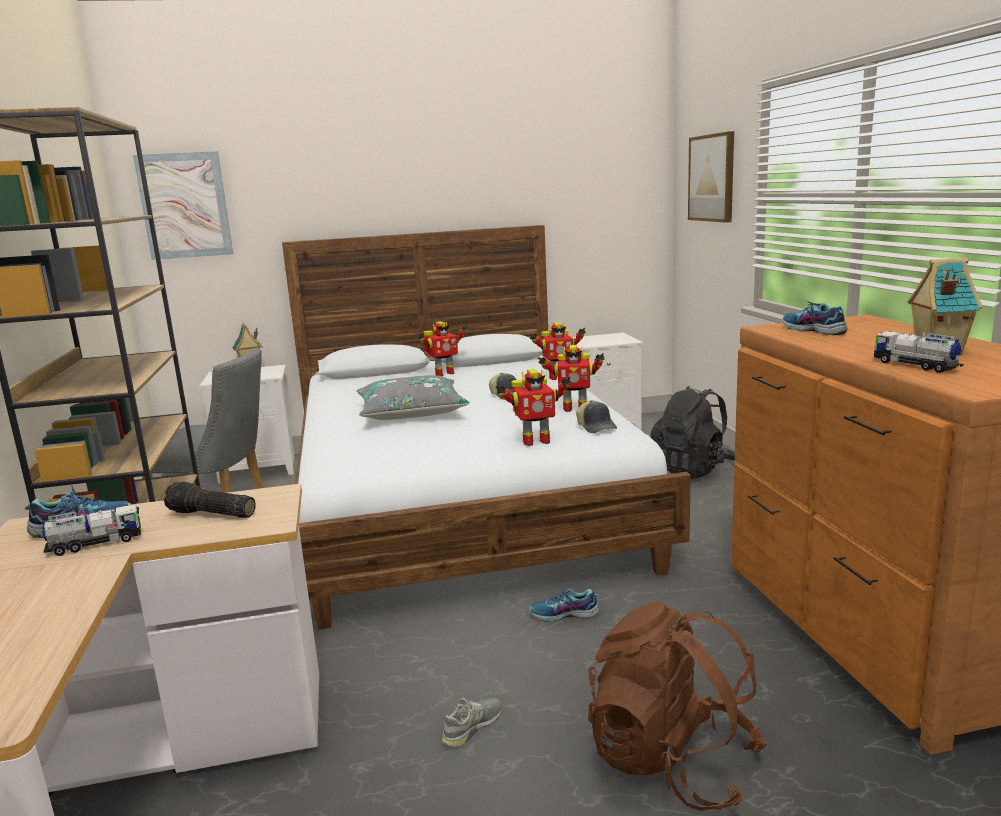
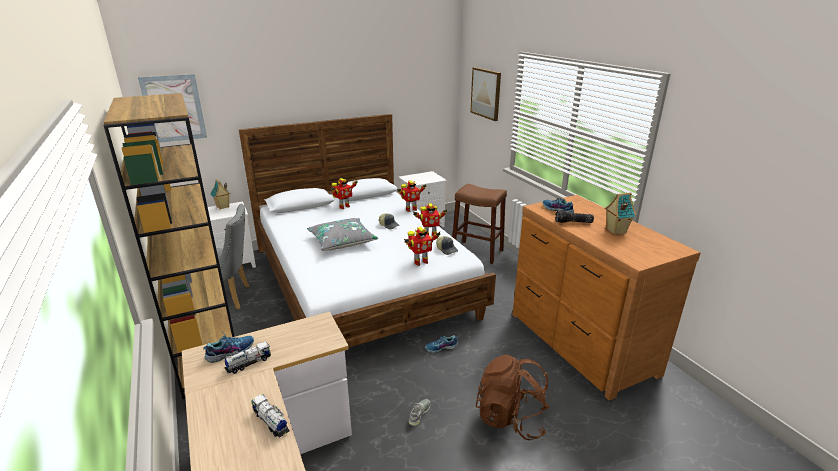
camera: 15 degrees left, 10 degrees up
flashlight [164,482,256,518] -> flashlight moved to [555,210,594,223]
black backpack [650,386,735,479] -> brown stool [452,184,507,264]
toy truck [874,331,964,373] -> toy truck moved to [251,394,290,438]

